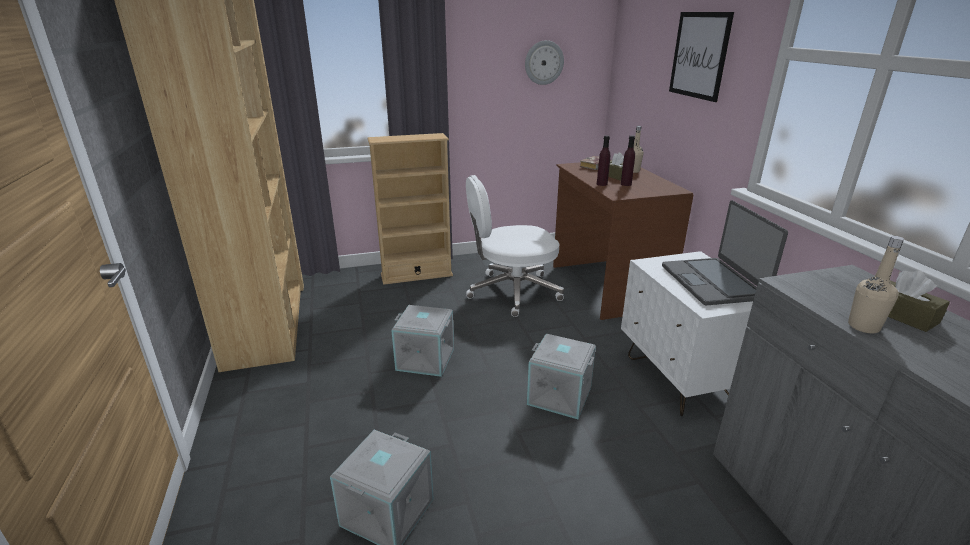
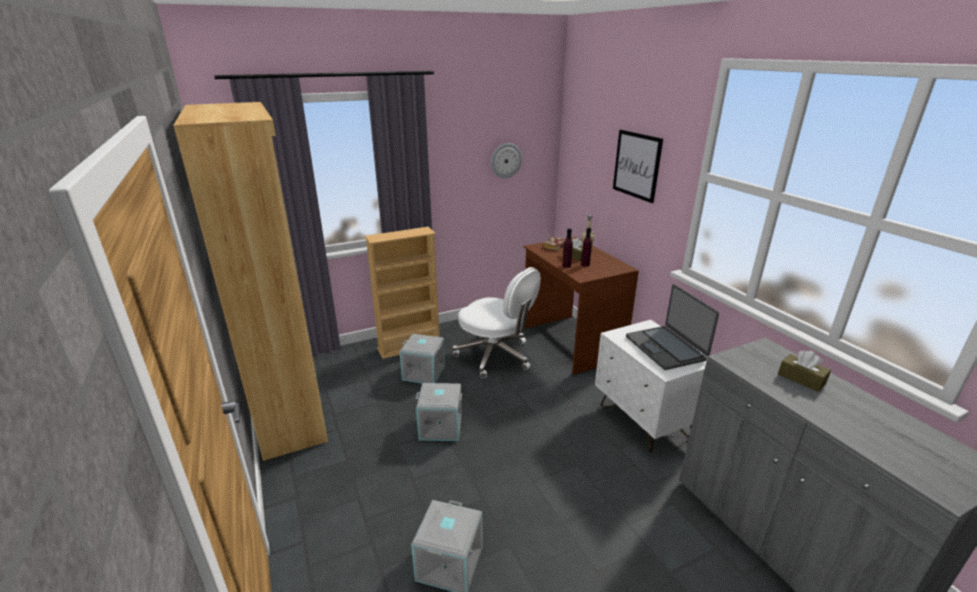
camera: 10 degrees left, 0 degrees up
white office chair [466,175,564,317] -> white office chair turned 120 degrees counterclockwise [452,267,541,378]
grey storage box [527,334,596,419] -> grey storage box moved to [399,334,445,383]
beige bottle [848,236,904,333] -> none

